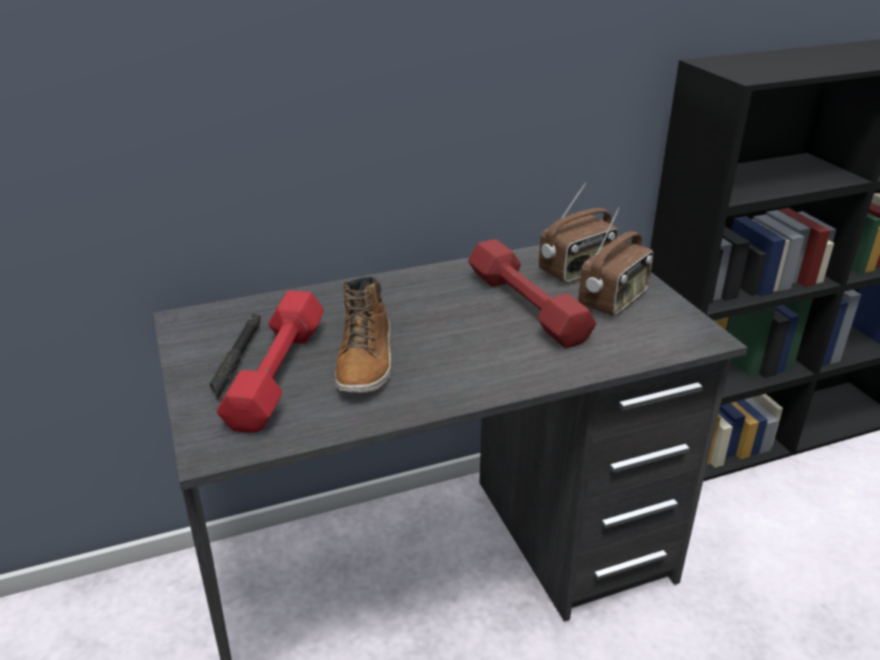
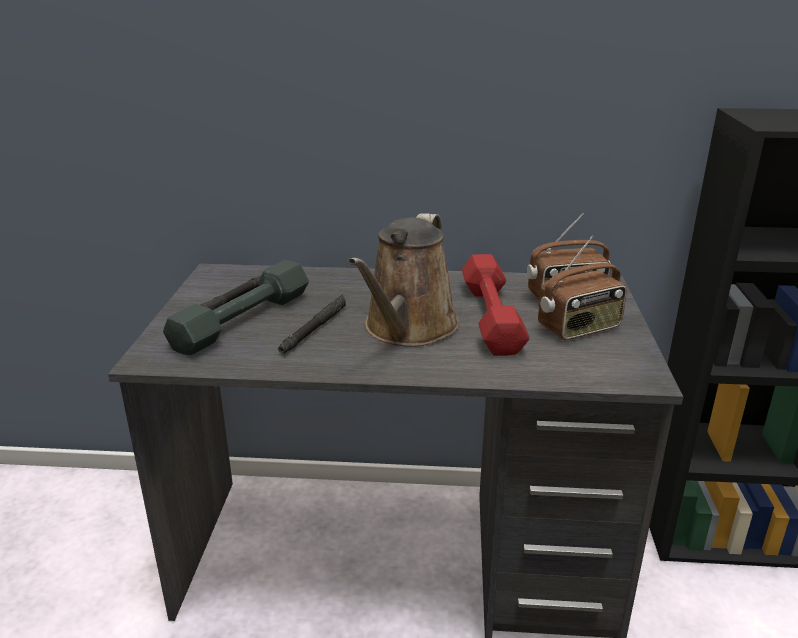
camera: 25 degrees right, 5 degrees down
red dumbbell [217,291,324,433] -> grey dumbbell [163,260,309,355]
boot [335,277,392,393] -> black flashlight [278,294,346,354]
none -> brown watering can [348,213,459,347]

